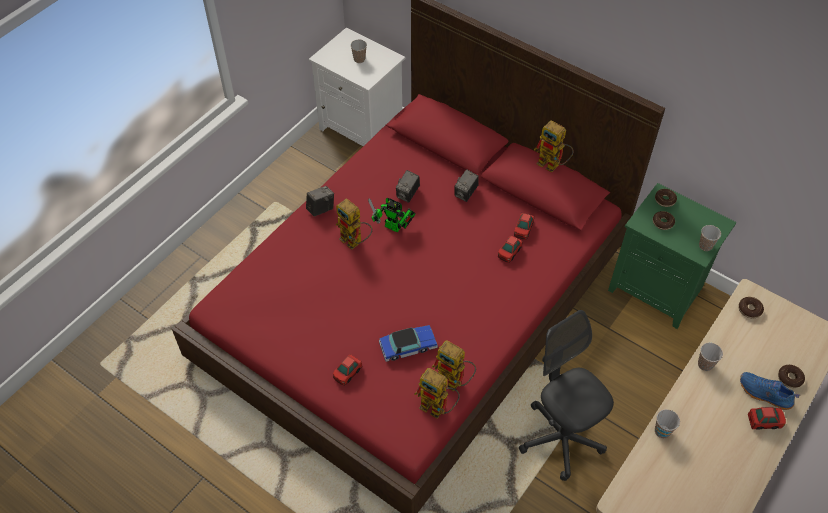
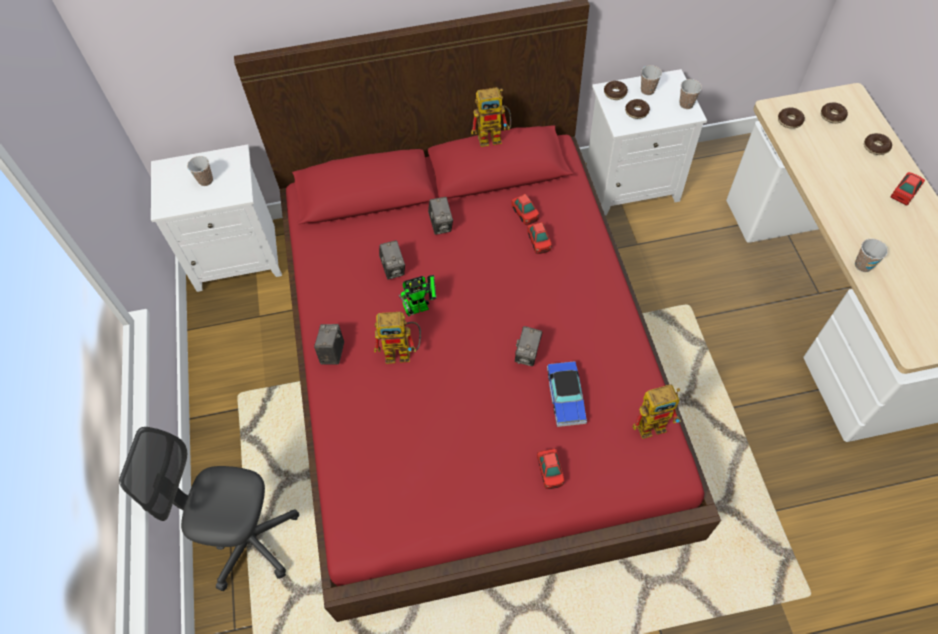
camera: 45 degrees left, 5 degrees up
toy car [379,325,438,362] -> toy car turned 150 degrees clockwise [547,361,587,427]
toy robot [432,340,476,392] -> none
grey office chair [519,310,614,481] -> grey office chair moved to [119,427,299,591]
green nightstand [608,183,737,329] -> white nightstand [586,69,707,215]
cup [698,343,723,371] -> cup moved to [641,65,662,95]
blue shoe [740,372,799,410] -> none
none -> camera [515,326,542,366]
none -> donut [821,102,848,124]

